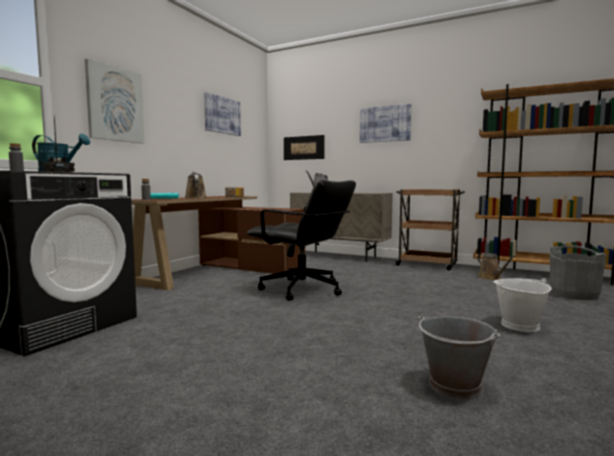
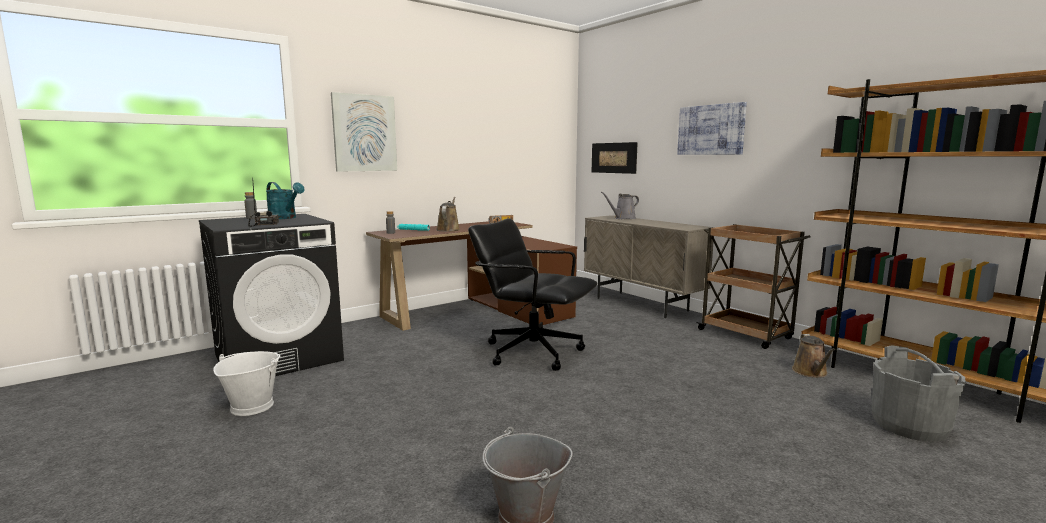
camera: 25 degrees right, 5 degrees up
picture [204,92,241,136] -> none
black office chair [247,180,356,301] -> black office chair turned 150 degrees clockwise [468,218,597,371]
white bucket [493,278,552,332] -> white bucket moved to [213,351,280,416]

